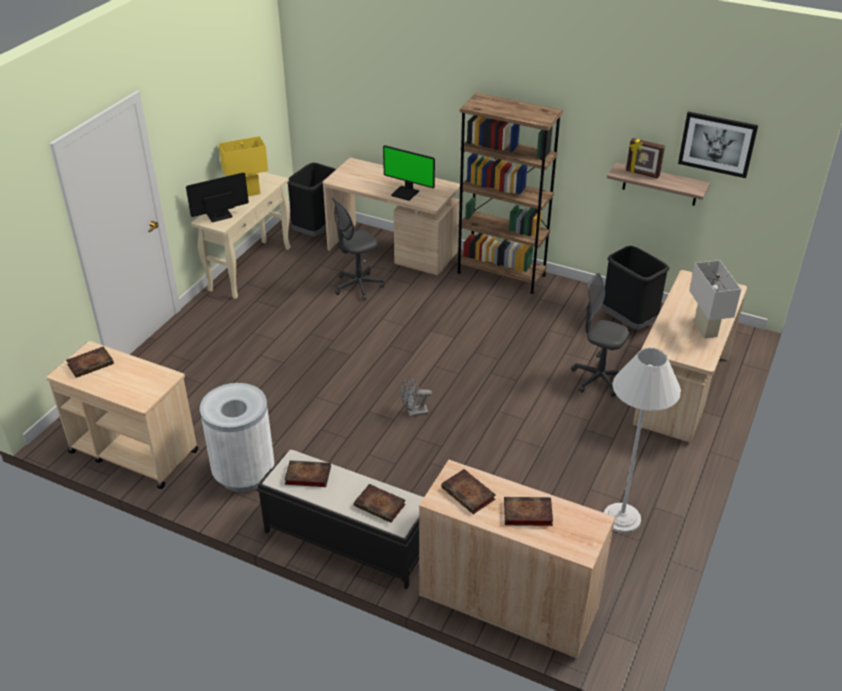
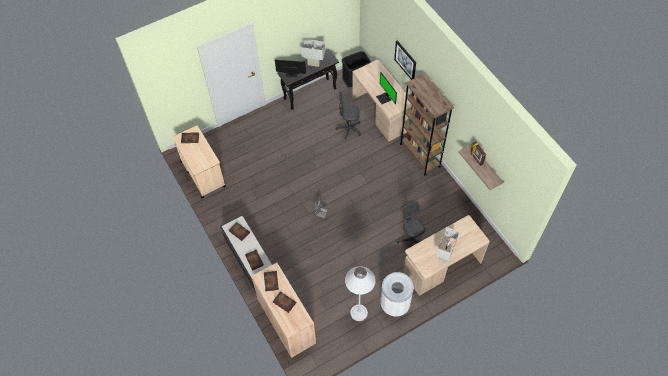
camera: 35 degrees right, 20 degrees up
beige console table [191,172,291,299] -> black console table [277,49,339,110]
white trash can [200,383,275,492] -> white trash can moved to [380,272,414,317]
yellow table lamp [219,136,268,196] -> white table lamp [301,39,325,67]
black trash can [602,246,670,330] -> none
picture [678,112,758,178] -> picture moved to [394,41,416,80]

